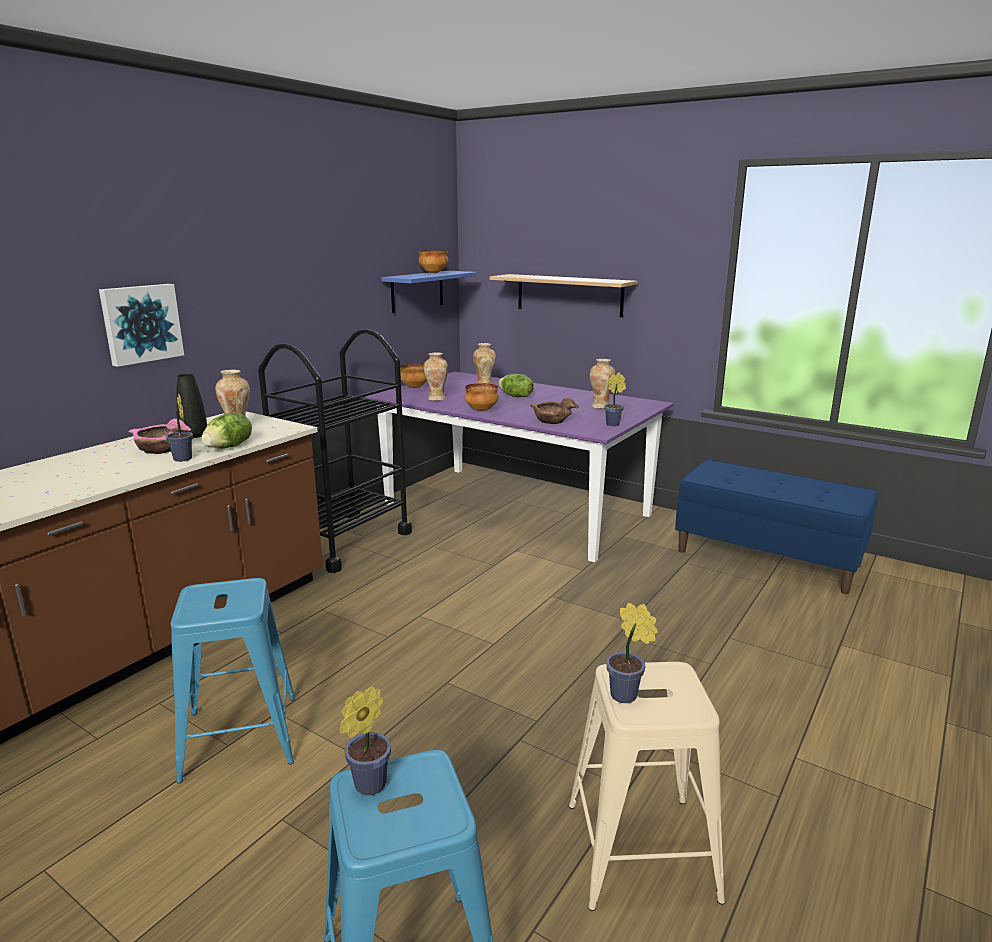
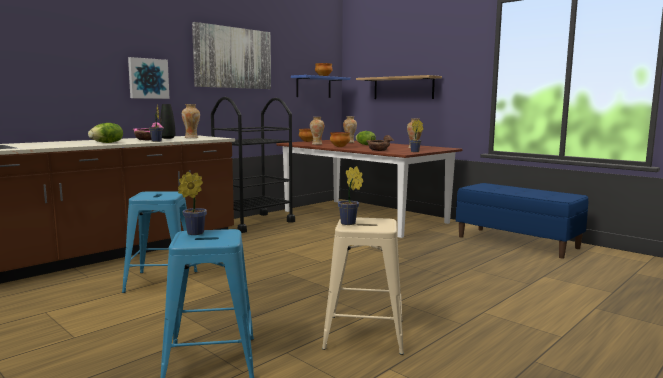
camera: 10 degrees right, 10 degrees down
lettuce [202,413,252,449] -> lettuce moved to [88,123,123,143]
purple dining table [366,372,673,563] -> brown dining table [276,140,462,238]
none -> picture [192,22,271,89]

